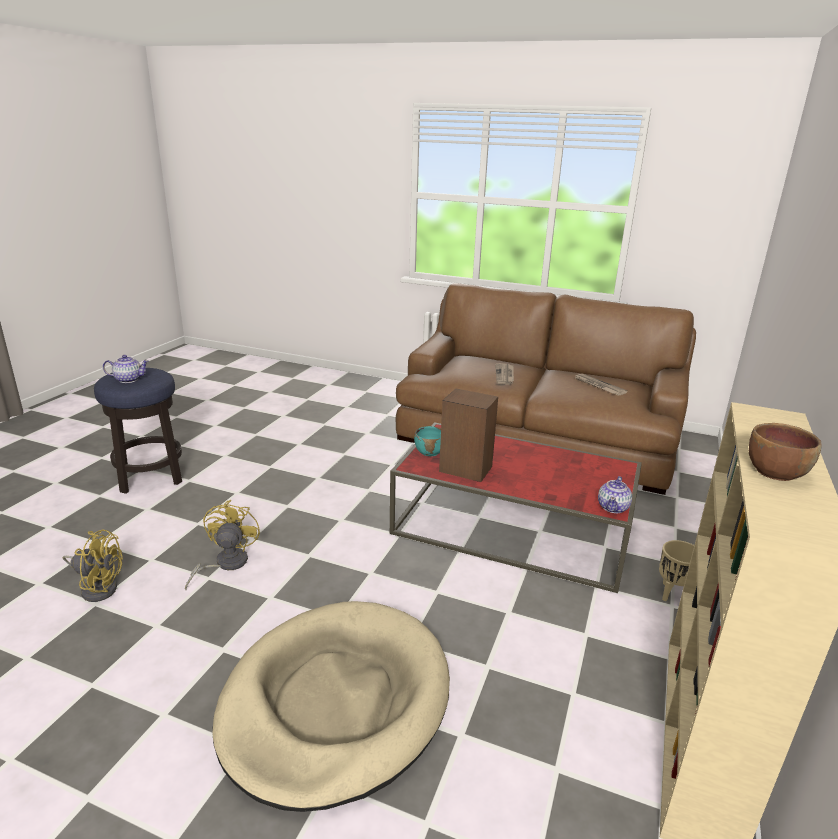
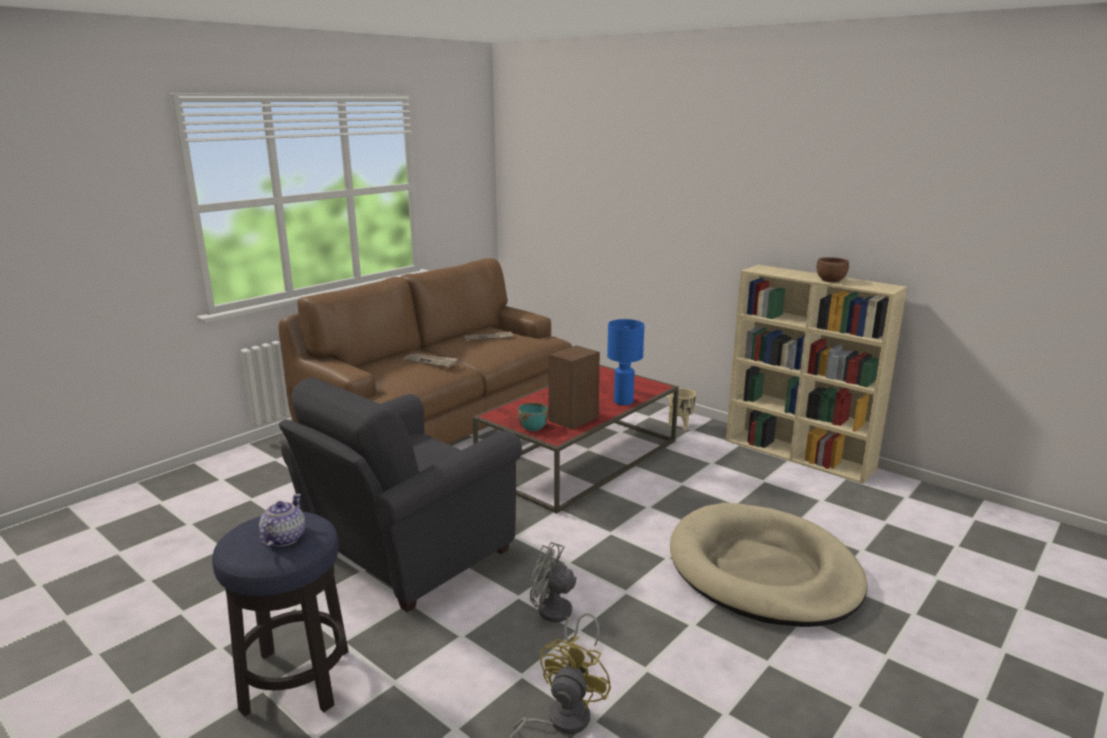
camera: 70 degrees left, 5 degrees down
yellow fan [185,500,260,590] -> grey fan [530,542,600,646]
teapot [598,476,632,513] -> none
none -> grey armchair [279,377,522,612]
none -> blue table lamp [607,319,644,405]

